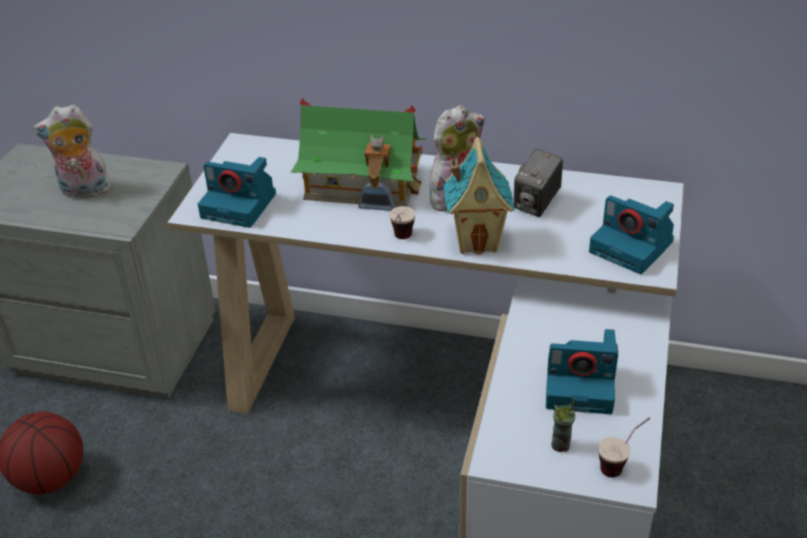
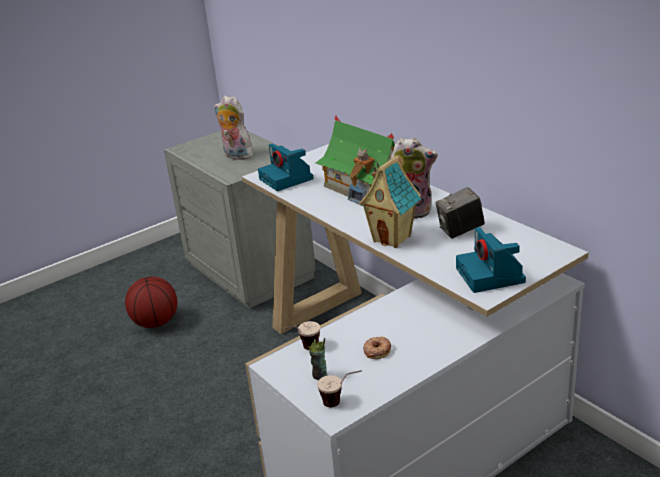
camera: 40 degrees right, 10 degrees down
cup [389,206,416,239] -> cup moved to [283,321,320,350]
camera [546,329,618,414] -> donut [363,337,391,359]

